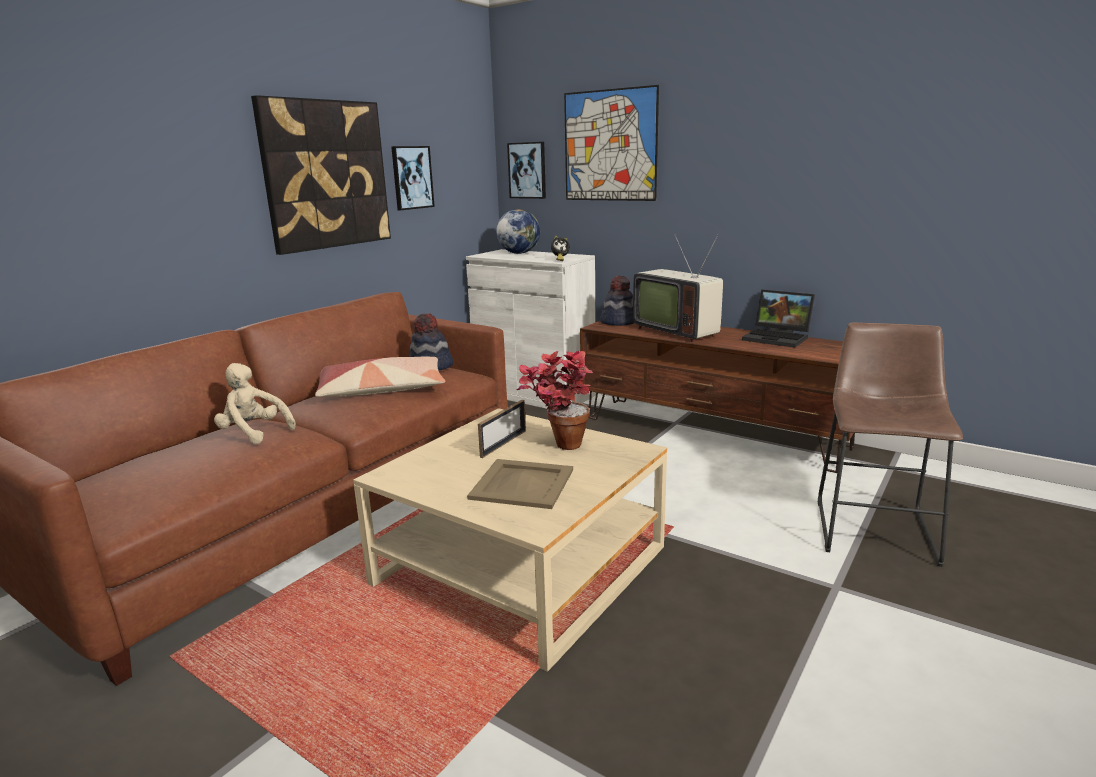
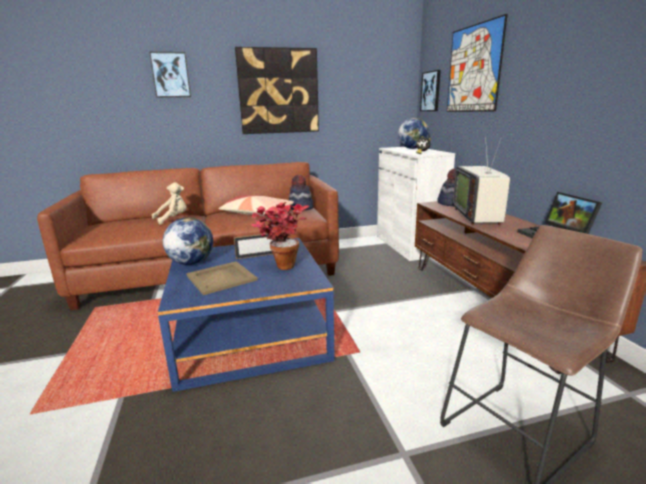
camera: 40 degrees right, 0 degrees up
beige plush toy [214,363,296,444] -> beige plush toy turned 75 degrees clockwise [152,182,187,225]
beige coffee table [353,408,667,672] -> blue coffee table [158,238,335,392]
picture [391,146,435,210] -> picture moved to [149,52,191,98]
none -> globe [163,217,213,265]

